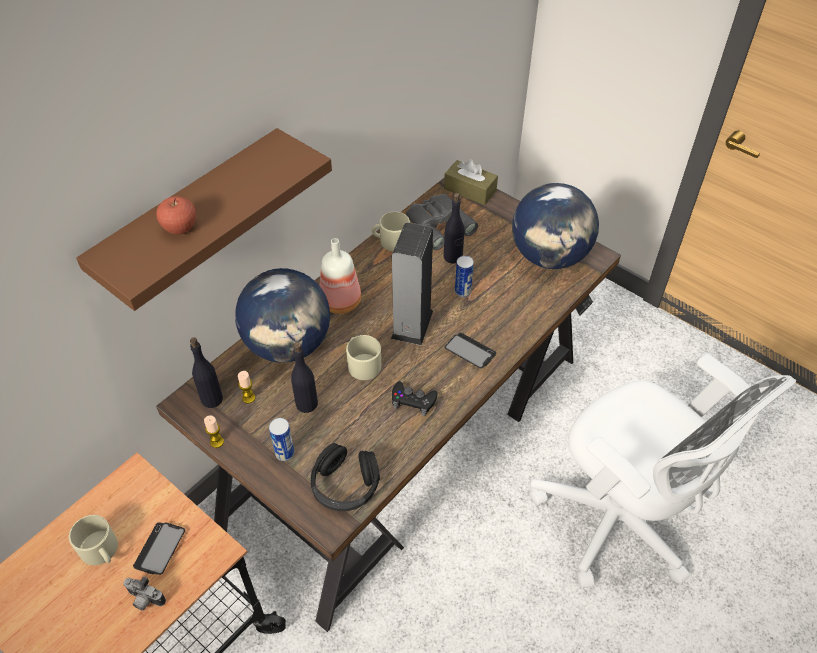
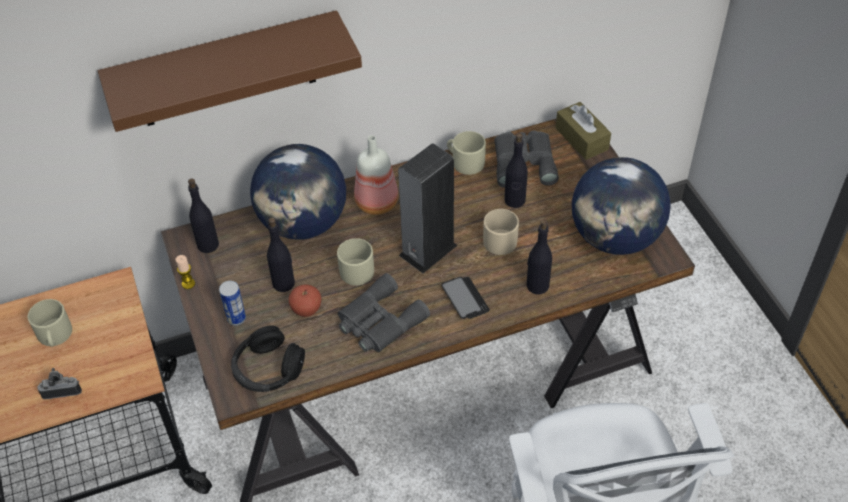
camera: 30 degrees right, 0 degrees up
camera [124,576,166,611] -> camera turned 120 degrees clockwise [37,368,82,399]
phone [133,522,185,575] -> none
apple [156,196,196,235] -> apple moved to [289,285,321,317]
candle [238,371,255,404] -> none
black game controller [392,382,437,416] -> grey binoculars [338,273,430,352]
can [455,256,474,297] -> beige mug [483,209,519,255]
none -> black bottle [526,219,552,294]

